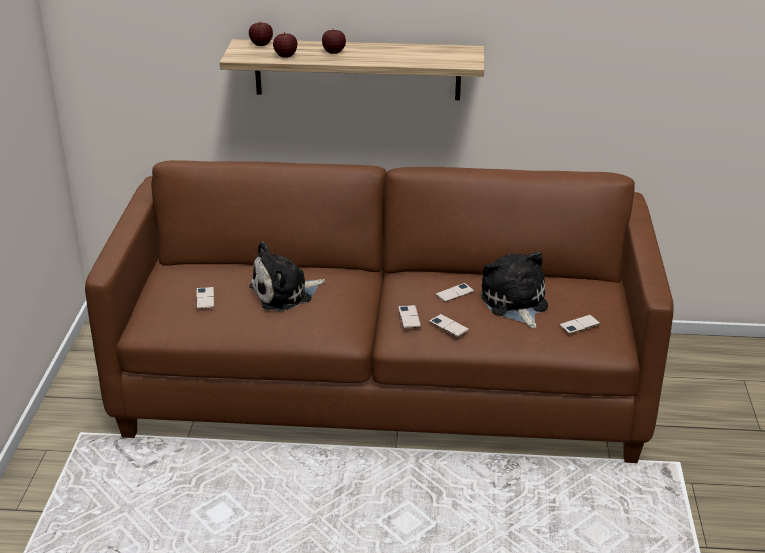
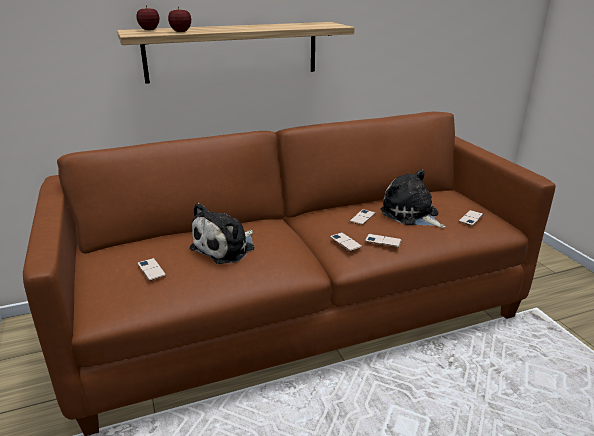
camera: 25 degrees left, 5 degrees down
apple [322,30,346,54] -> none

